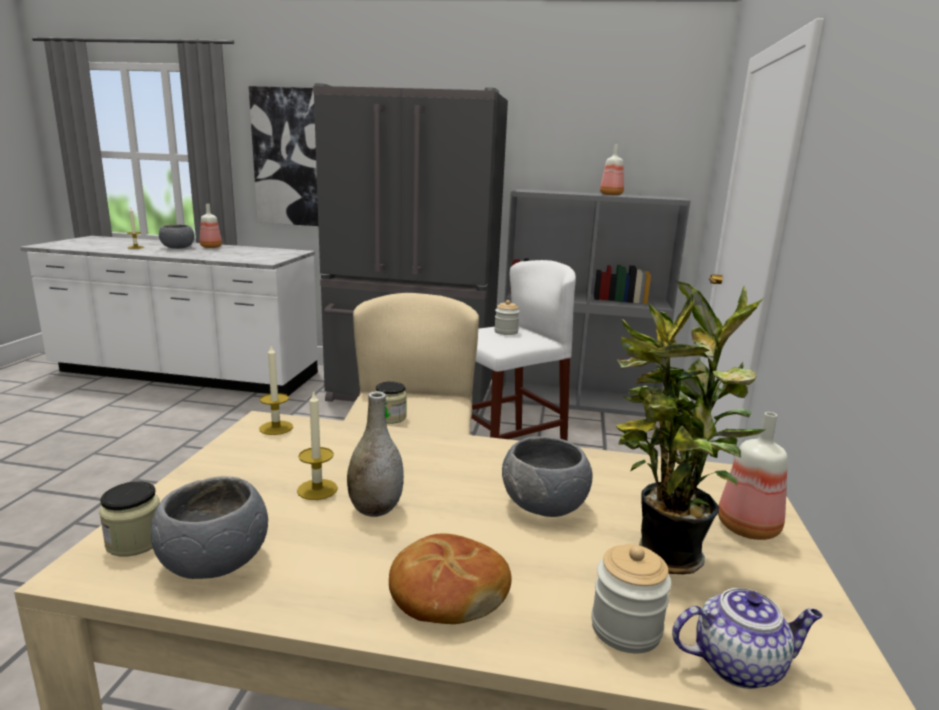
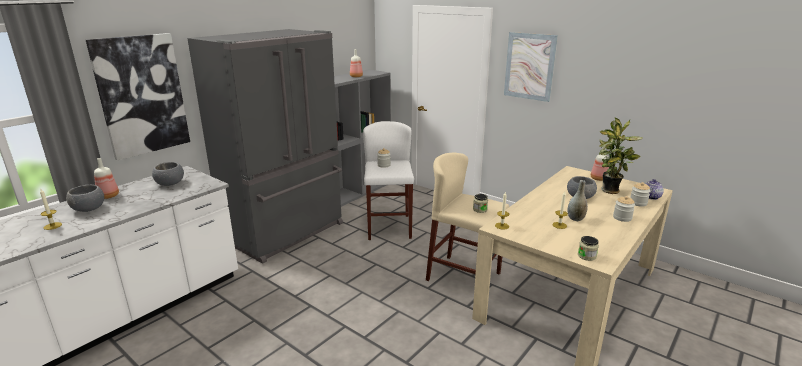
camera: 60 degrees left, 5 degrees up
grey bowl [151,476,268,579] -> grey bowl moved to [152,162,184,186]
bread [389,534,512,624] -> jar [613,196,635,222]
none -> picture [504,32,558,102]

